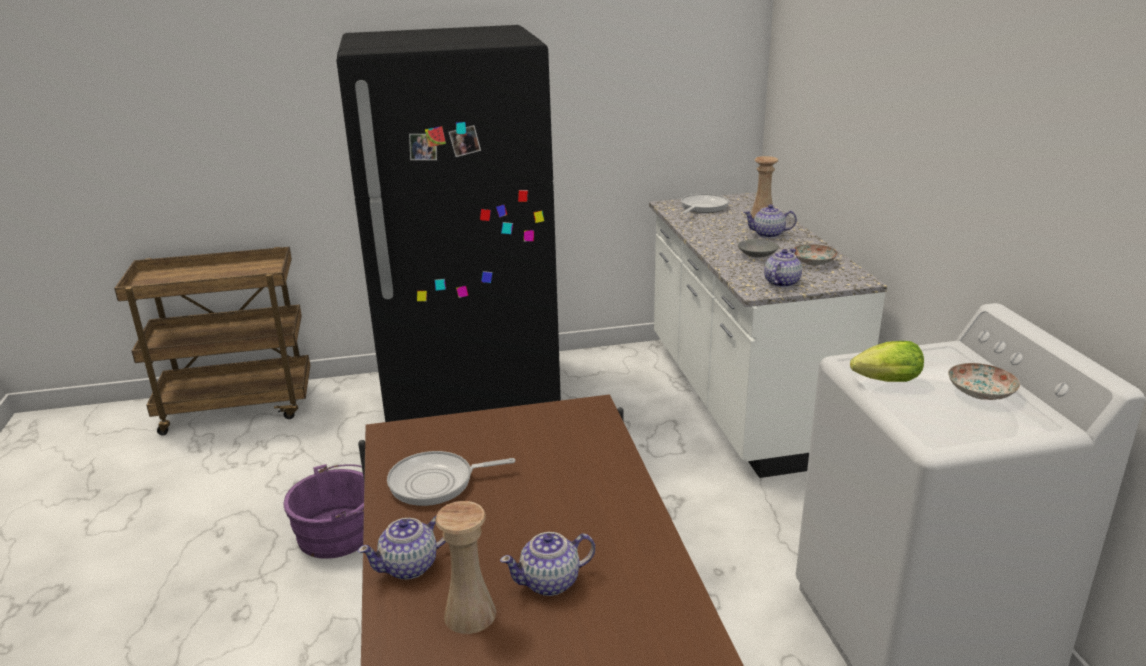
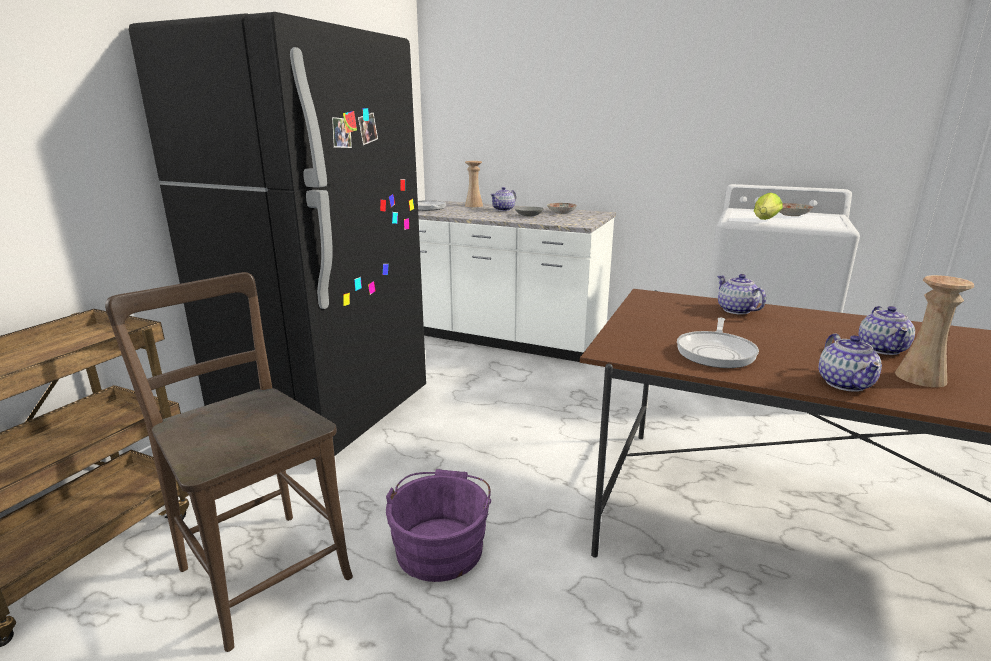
camera: 55 degrees left, 5 degrees down
teapot [764,248,802,287] -> teapot moved to [717,274,766,315]
none -> brown chair [105,272,353,652]

